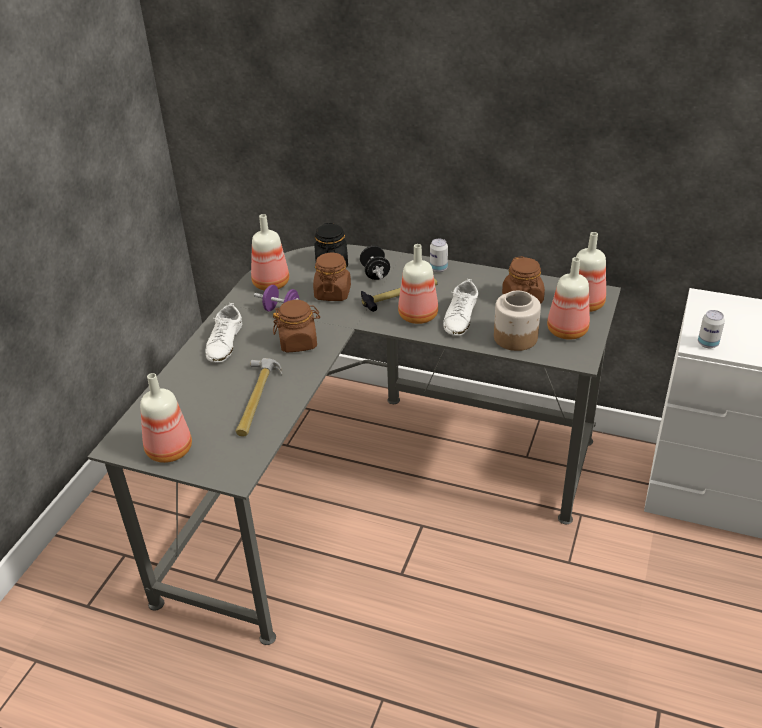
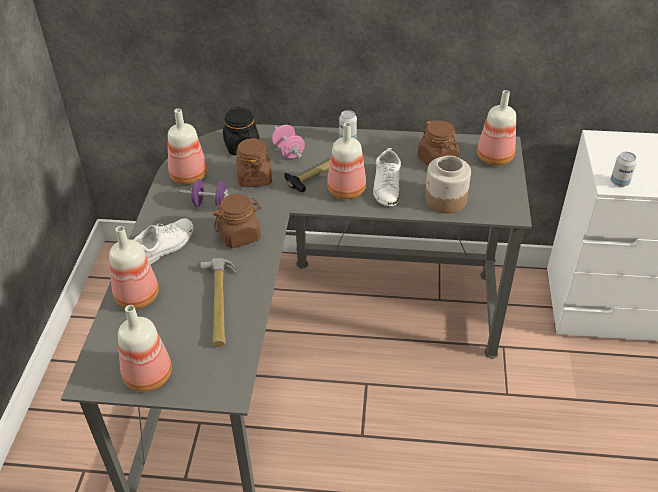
camera: 15 degrees left, 5 degrees up
white shoe [206,303,242,363] -> white shoe turned 135 degrees counterclockwise [133,218,194,265]
black dumbbell [360,246,390,280] -> pink dumbbell [272,125,305,159]
bottle [547,257,590,340] -> bottle moved to [109,226,159,309]

